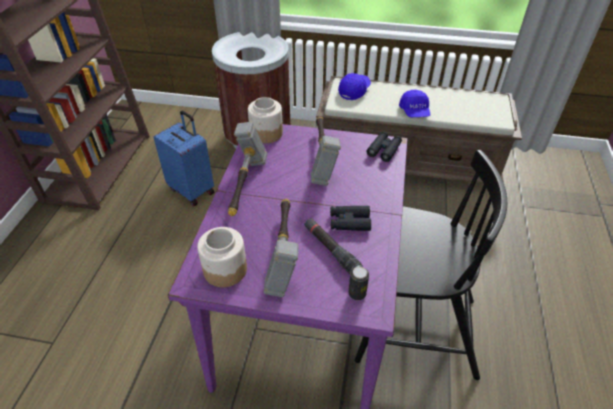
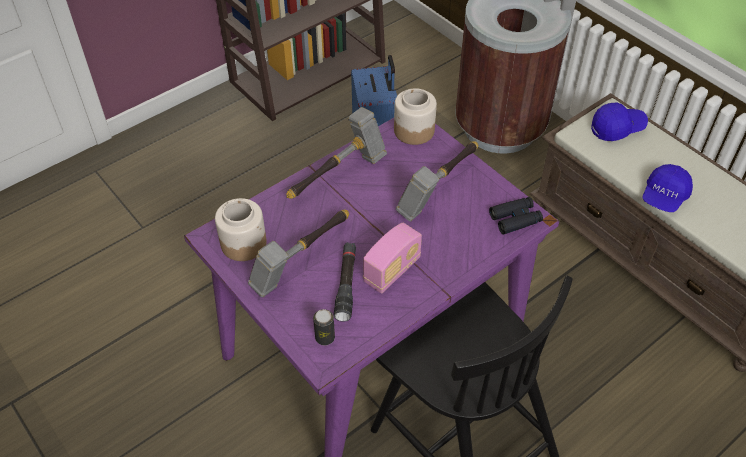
camera: 40 degrees right, 5 degrees up
black binoculars [330,206,371,231] -> radio [363,223,422,294]

